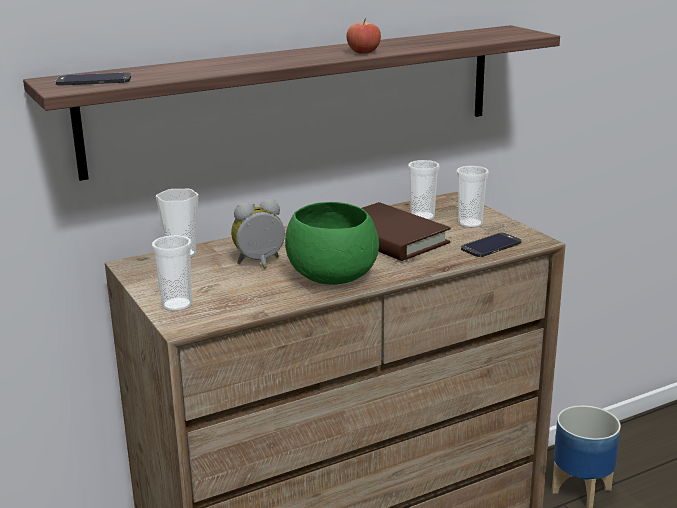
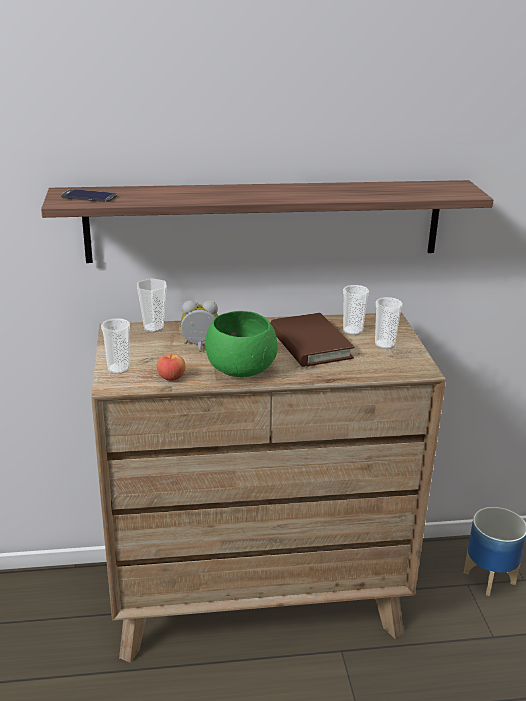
camera: 20 degrees right, 5 degrees up
apple [346,18,381,54] -> apple moved to [157,354,186,381]
phone [461,233,522,257] -> none

